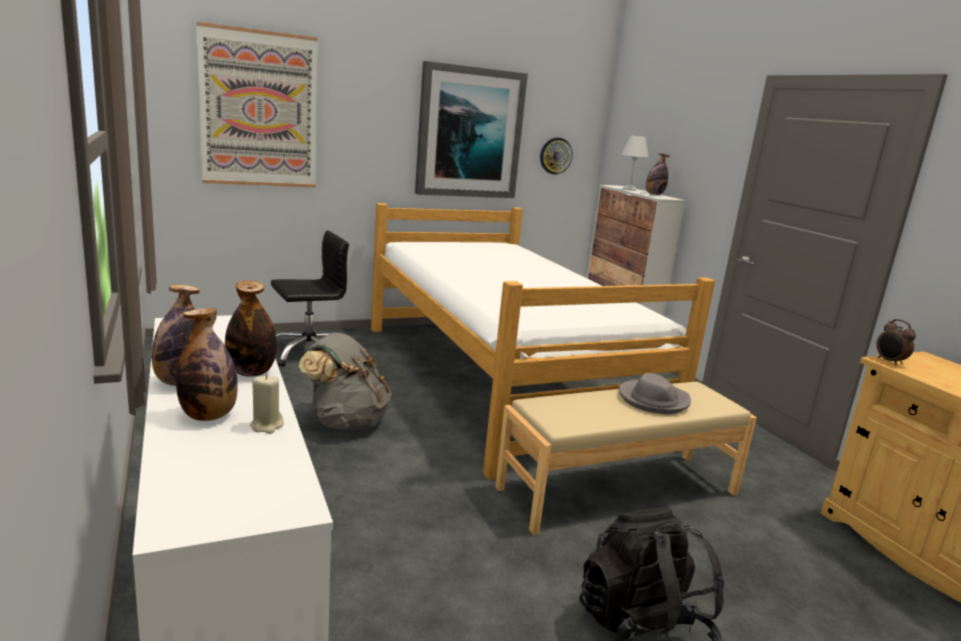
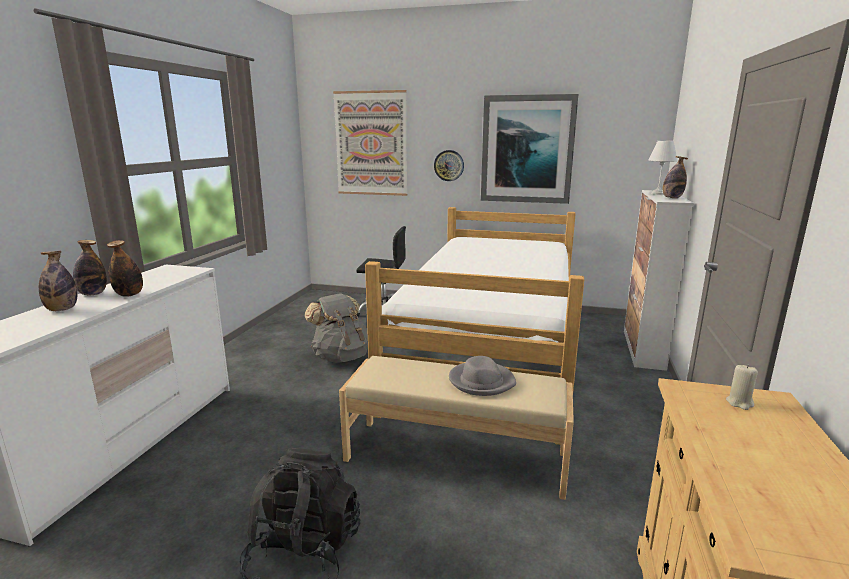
camera: 40 degrees right, 0 degrees up
beige candle [250,374,284,433] -> beige candle moved to [726,365,758,410]
wall clock [540,137,573,175] -> wall clock moved to [434,150,464,181]
alarm clock [876,319,916,366] -> none

